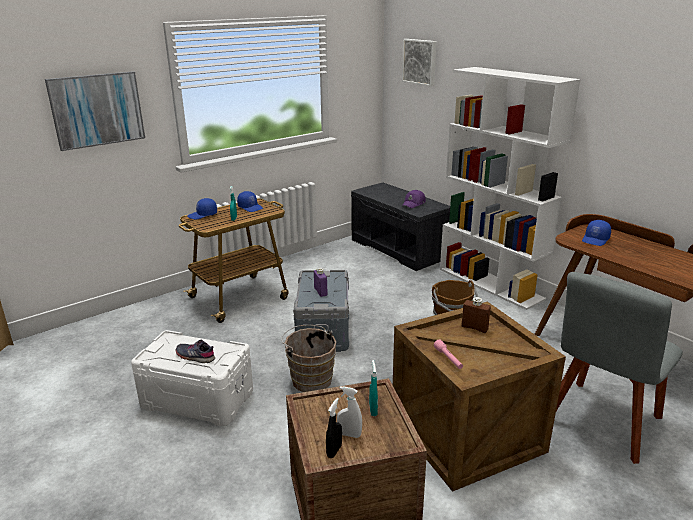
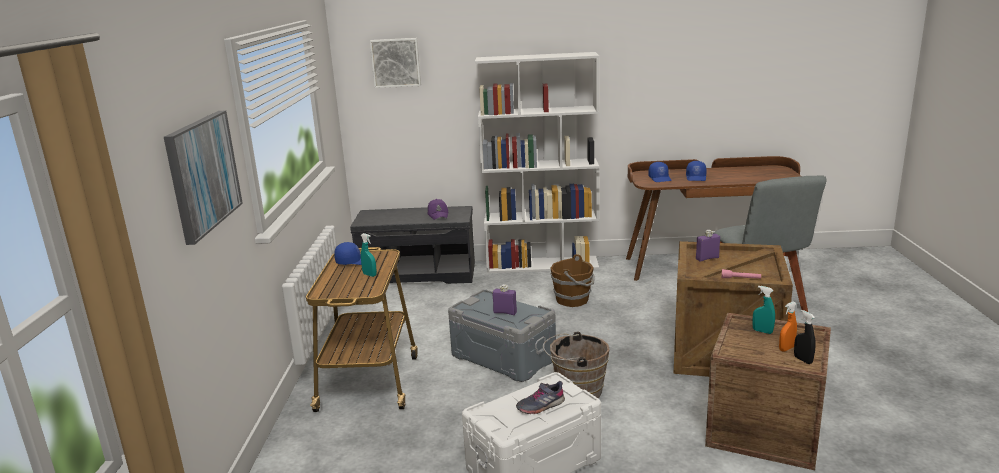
camera: 50 degrees left, 5 degrees down
blue cap [187,198,217,220] -> blue cap moved to [686,161,707,181]
white spray bottle [337,386,362,438] -> orange spray bottle [779,302,797,352]
brown bottle [461,297,491,333] -> purple bottle [696,230,720,262]

